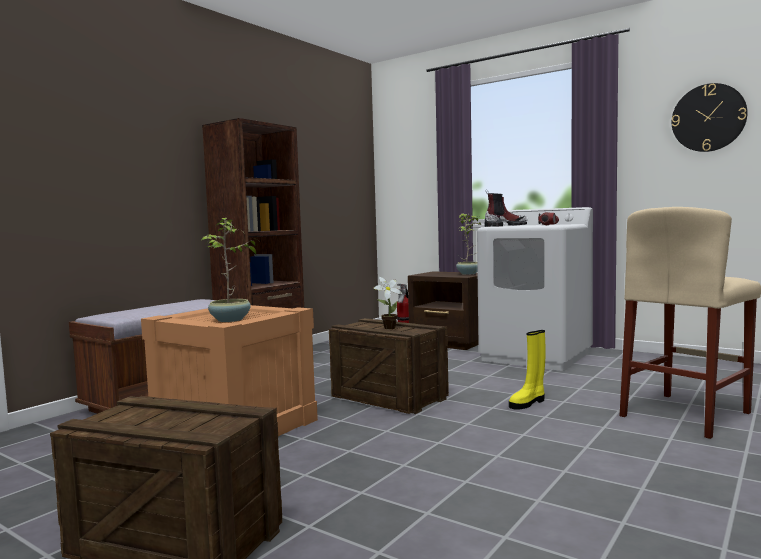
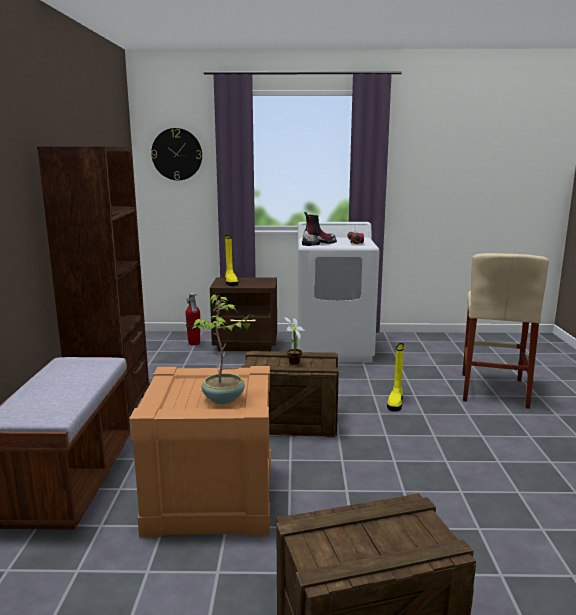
camera: 35 degrees left, 10 degrees up
potted plant [456,213,481,275] -> none
wall clock [672,83,748,152] -> wall clock moved to [151,128,202,180]
none -> yellow boot [225,235,238,286]

